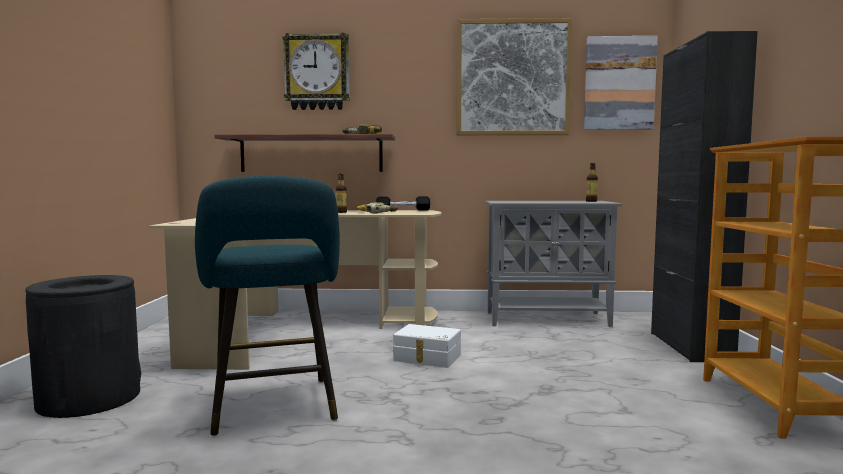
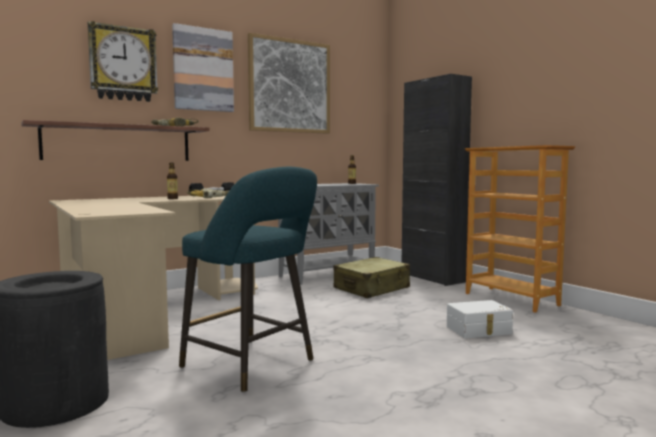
camera: 35 degrees left, 0 degrees up
white storage box [393,324,461,368] -> white storage box moved to [447,300,513,339]
picture [584,36,658,130] -> picture moved to [172,23,234,112]
none -> beige suitcase [334,257,410,298]

